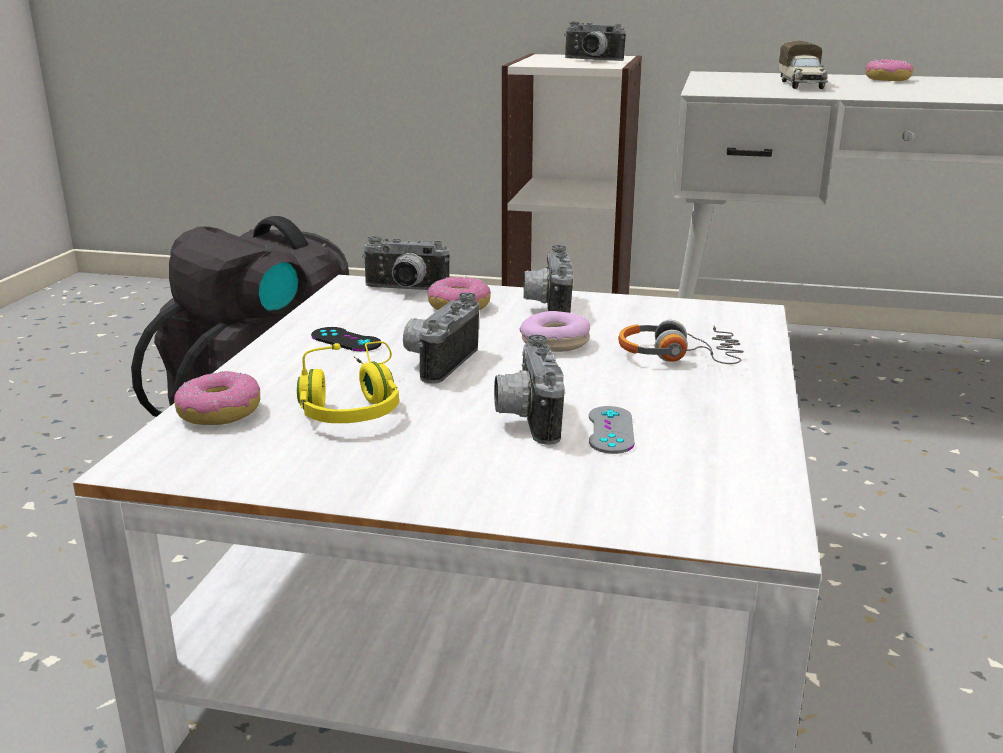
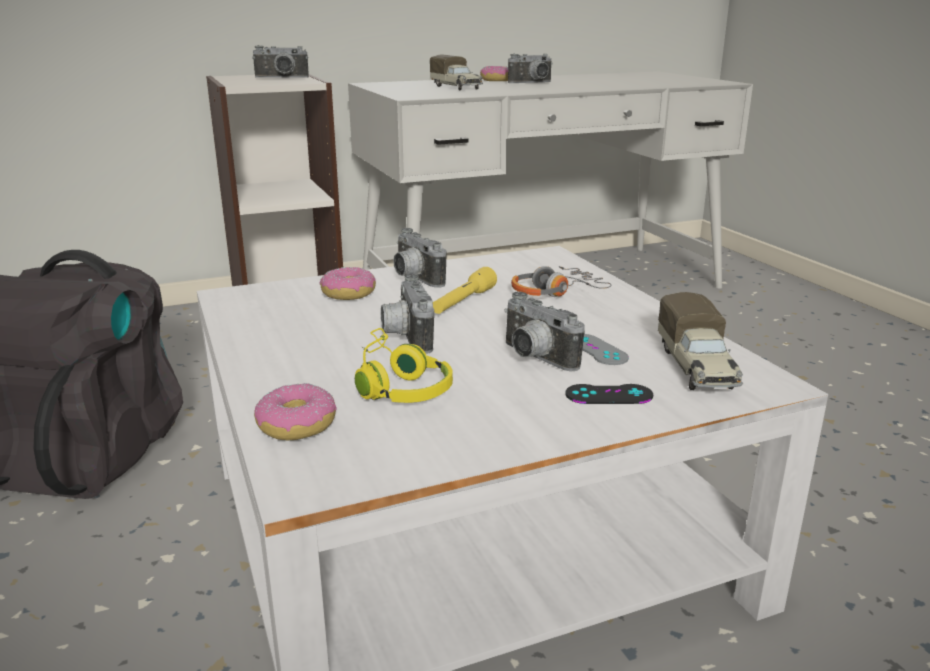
camera: 35 degrees left, 0 degrees up
black game controller [311,327,381,351] -> black game controller moved to [566,384,653,404]
camera [362,236,449,290] -> camera moved to [508,54,553,83]
donut [520,311,590,352] -> yellow flashlight [433,267,497,314]
none -> toy truck [658,292,743,390]

